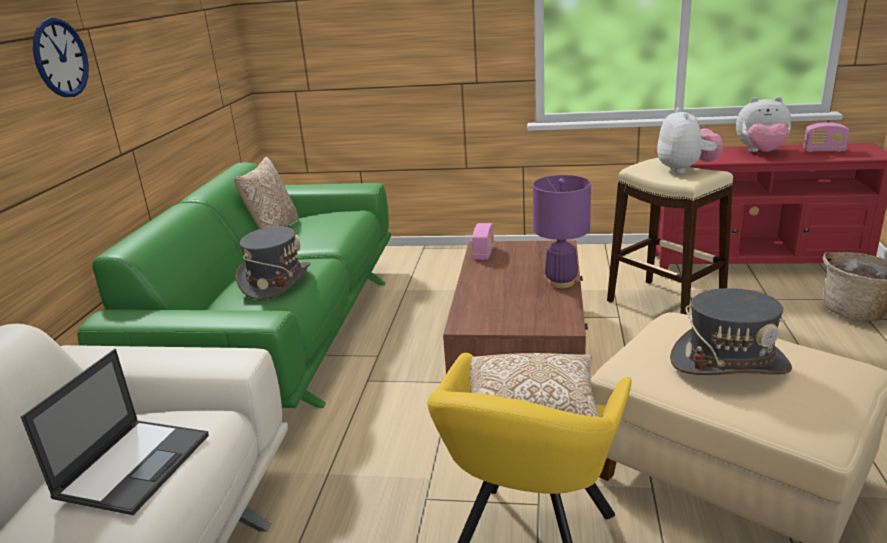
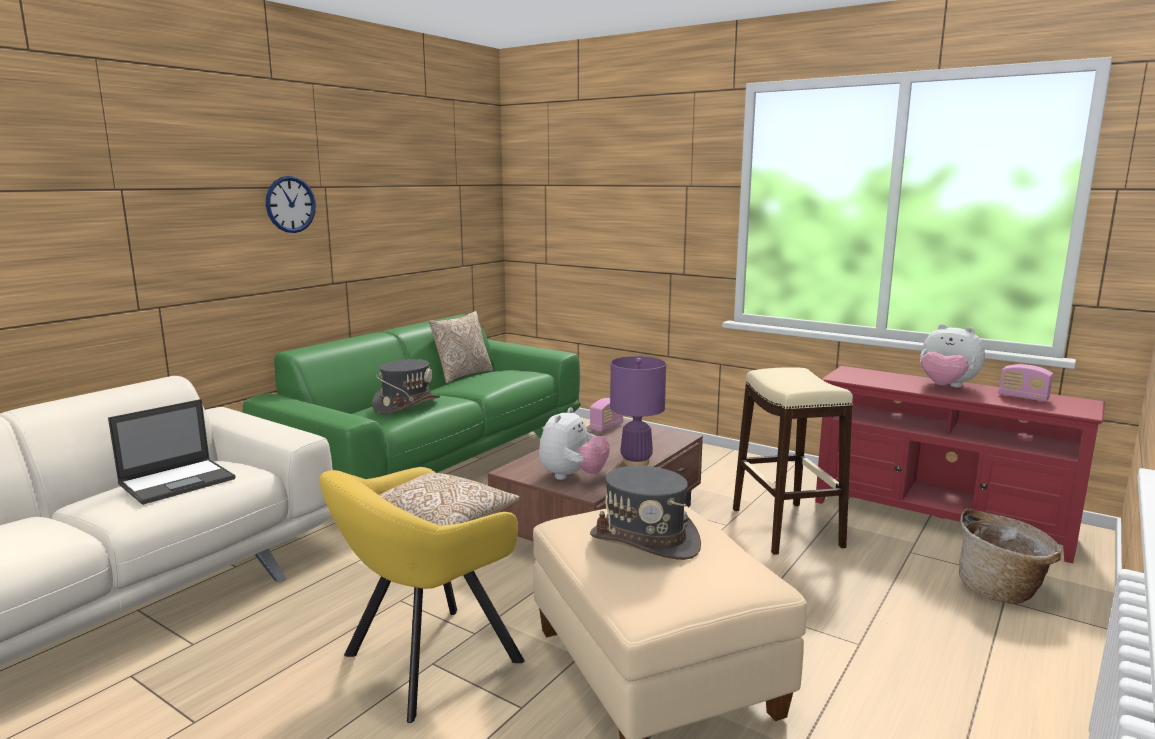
camera: 25 degrees right, 10 degrees down
plush toy [657,107,723,174] -> plush toy moved to [539,407,610,480]

